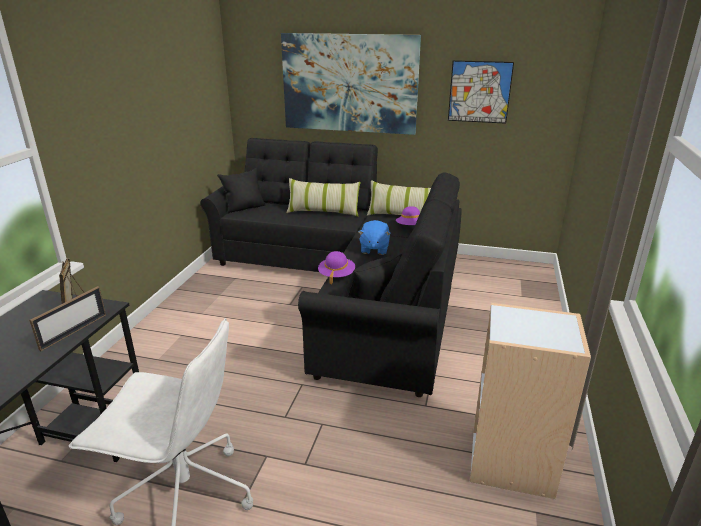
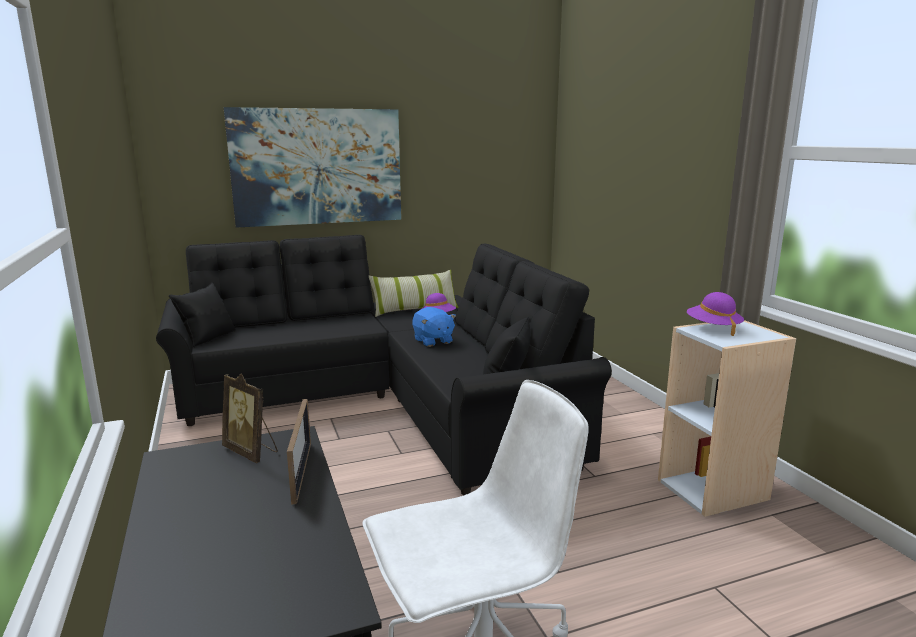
camera: 35 degrees left, 10 degrees down
pillow [286,178,361,217] -> none
purple hat [318,251,355,285] -> purple hat moved to [687,292,744,336]
picture [448,60,514,124] -> none

